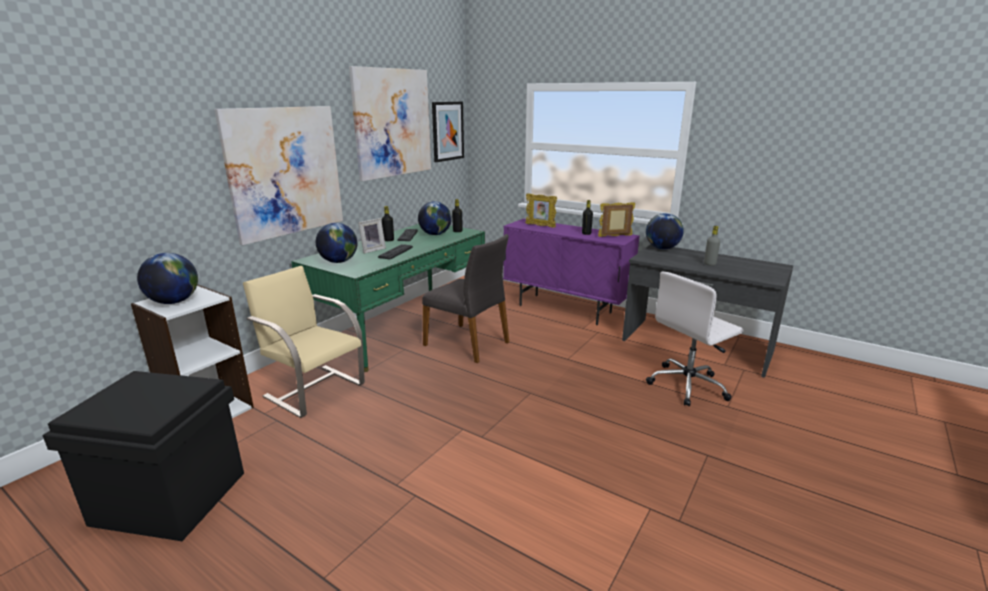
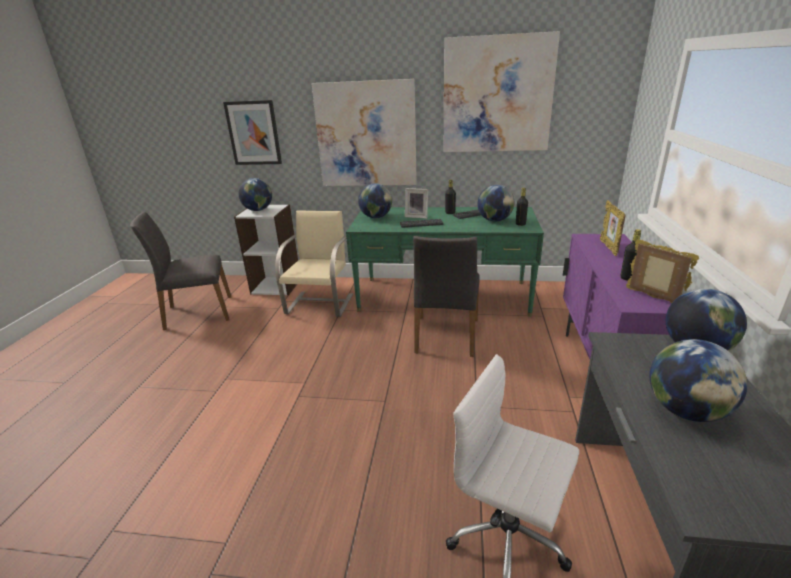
camera: 65 degrees right, 5 degrees up
black storage box [43,371,244,541] -> grey chair [130,212,231,330]
picture [432,102,464,162] -> picture moved to [223,100,282,165]
grey bottle [704,226,720,266] -> globe [650,339,747,422]

